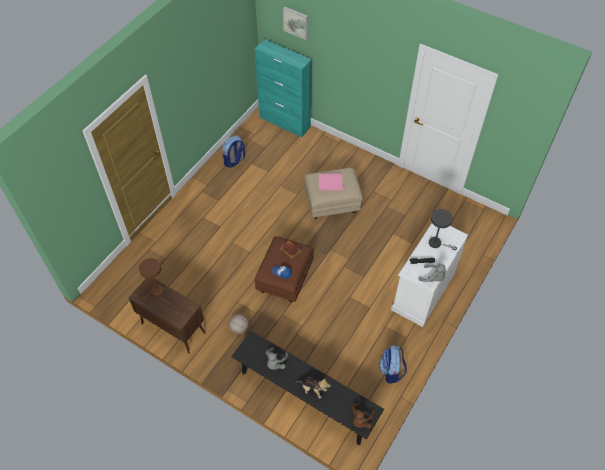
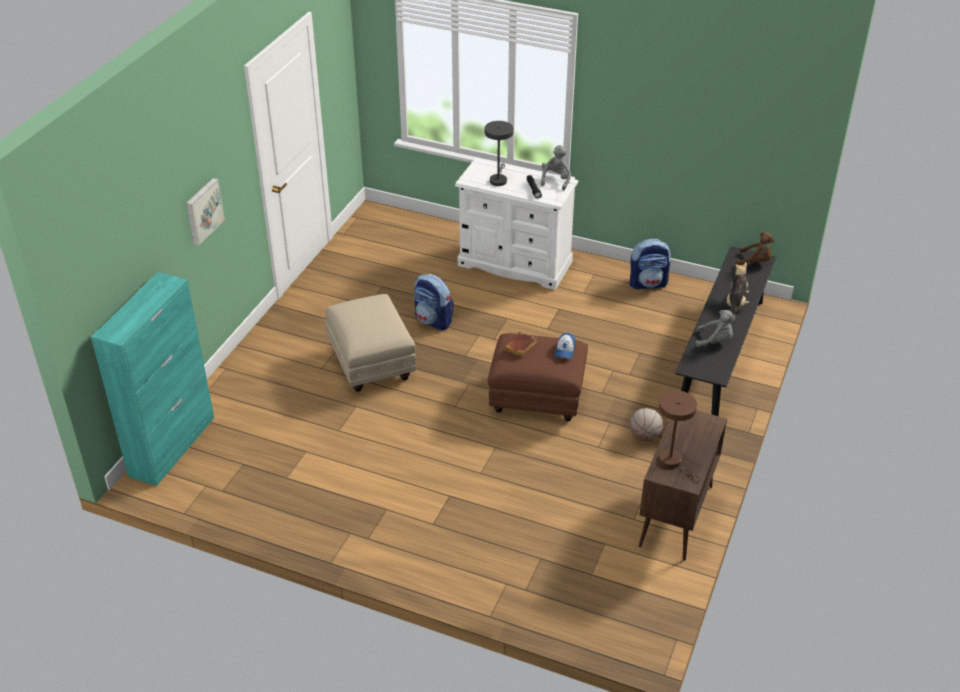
camera: 100 degrees left, 15 degrees down
backpack [222,136,245,168] -> backpack moved to [414,274,454,331]
picture [283,6,308,40] -> picture moved to [186,178,225,245]
pink book [318,173,343,191] -> none

